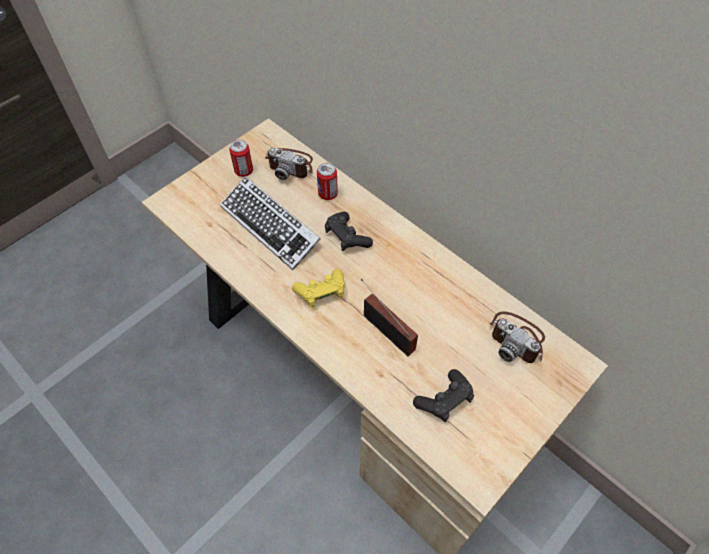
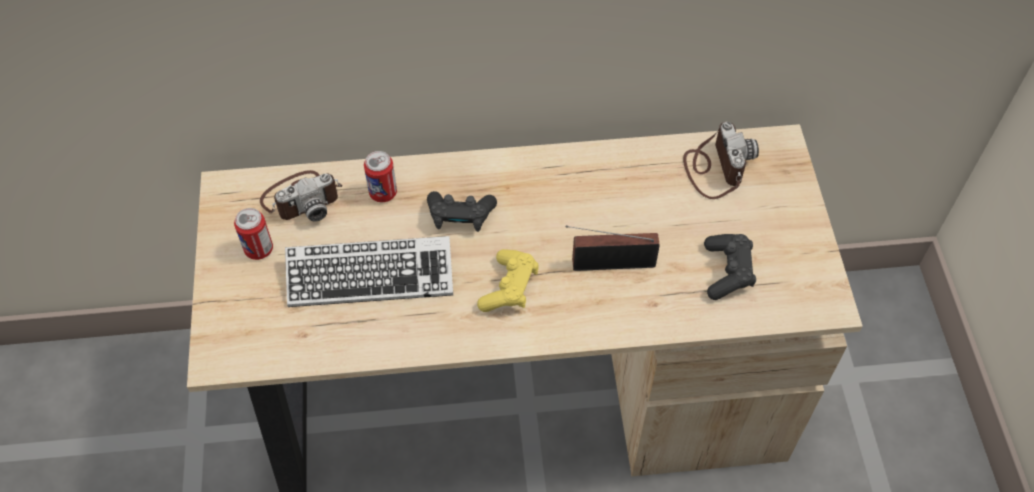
camera: 50 degrees left, 0 degrees up
camera [489,311,545,363] -> camera turned 90 degrees counterclockwise [683,122,759,199]

